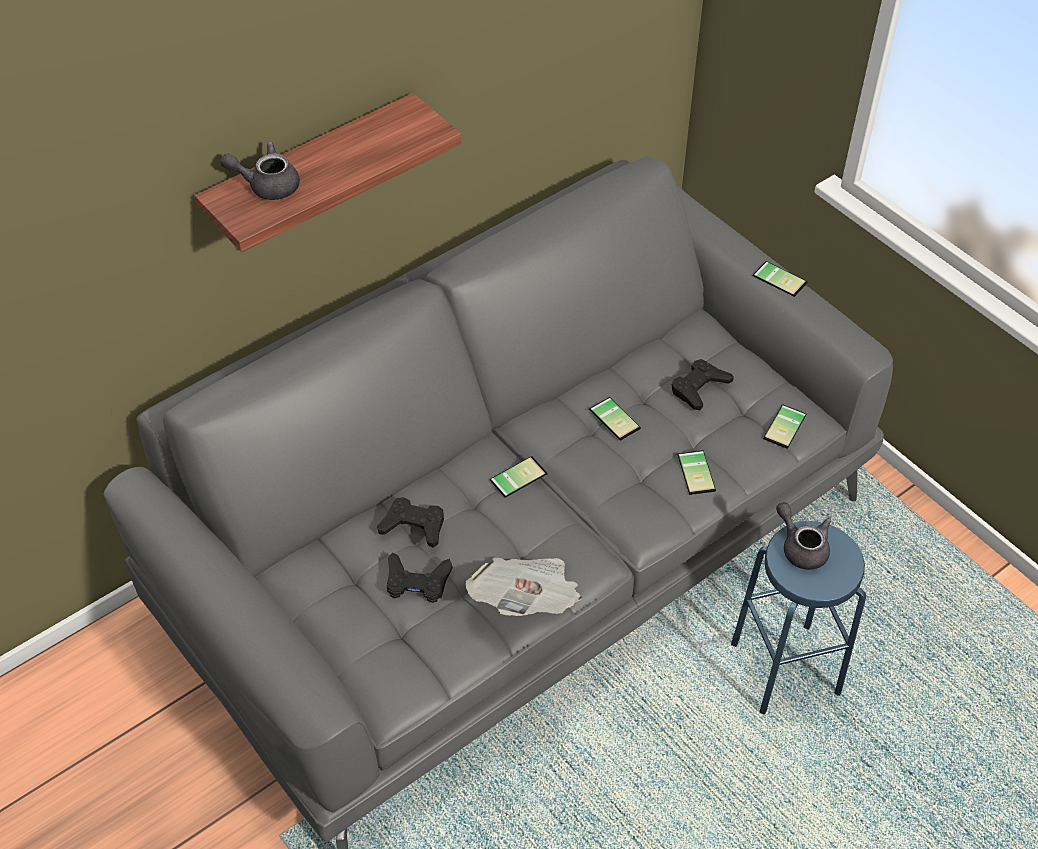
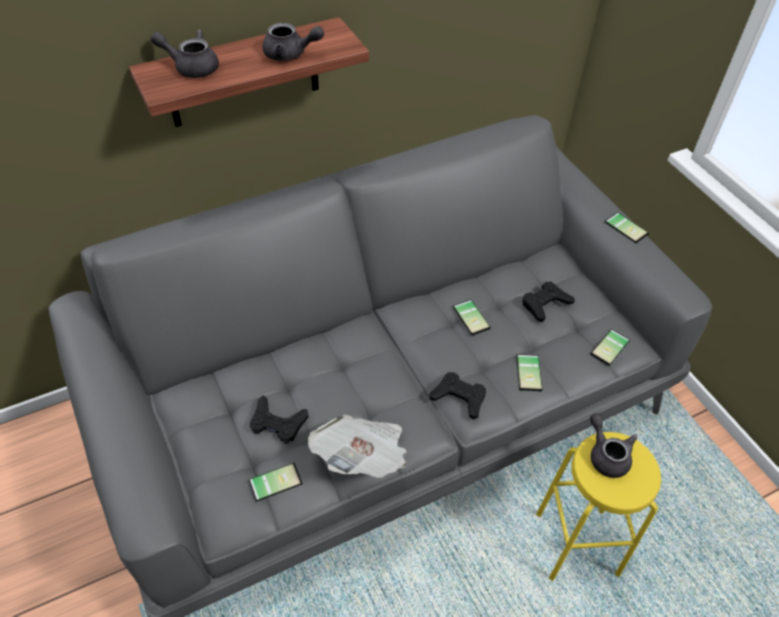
camera: 10 degrees right, 0 degrees up
black game controller [377,497,444,548] -> black game controller moved to [430,372,486,420]
phone [490,456,547,498] -> phone moved to [249,463,303,502]
blue stool [731,521,866,715] -> yellow stool [536,432,661,581]
none -> grey teapot [263,23,324,61]

